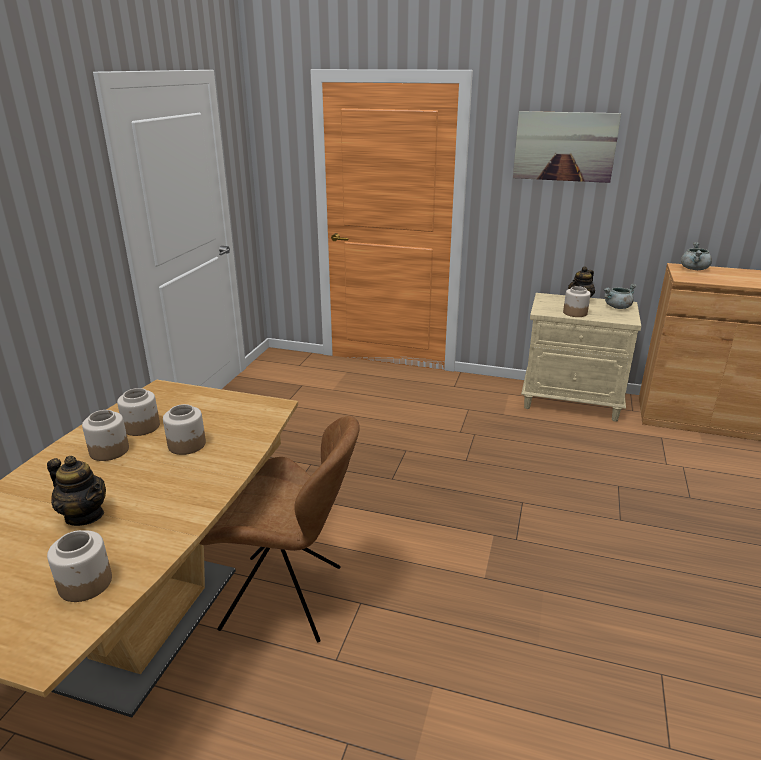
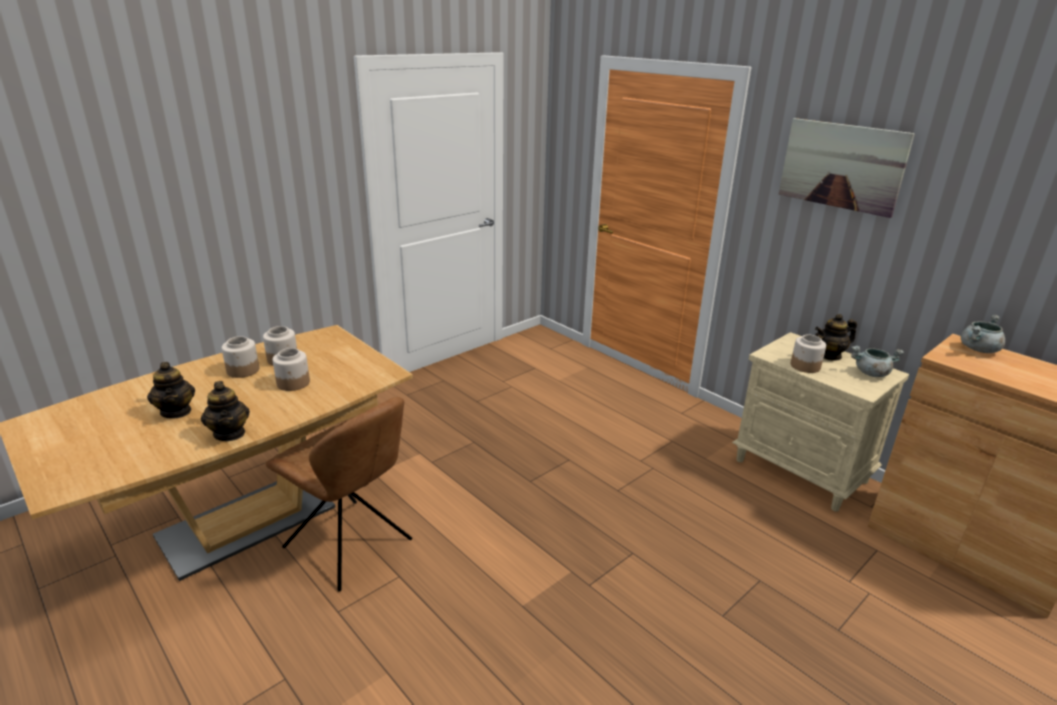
camera: 30 degrees right, 0 degrees up
jar [47,530,112,602] -> none
none -> teapot [201,381,250,441]

